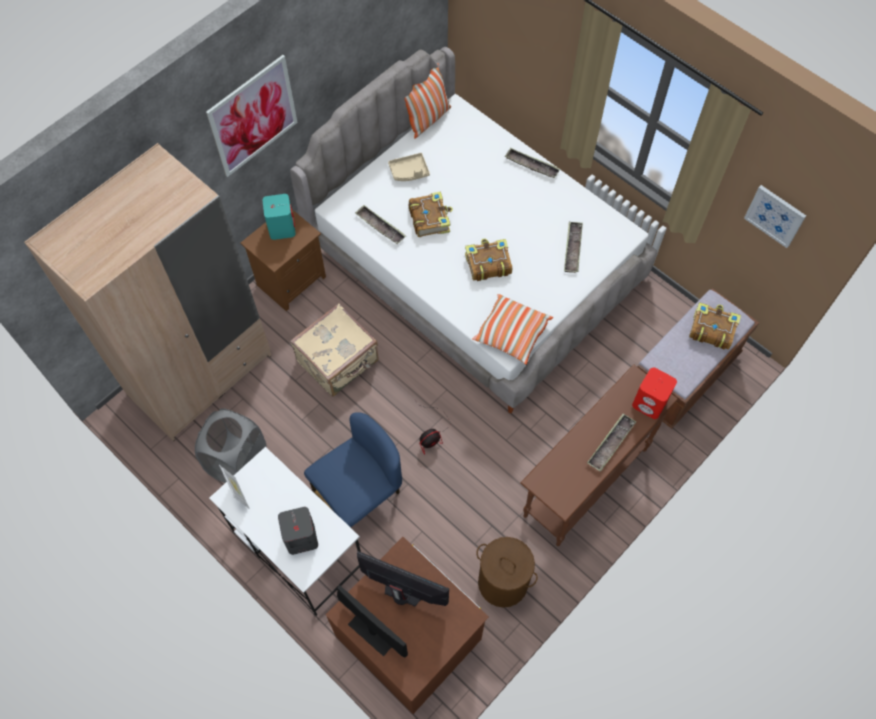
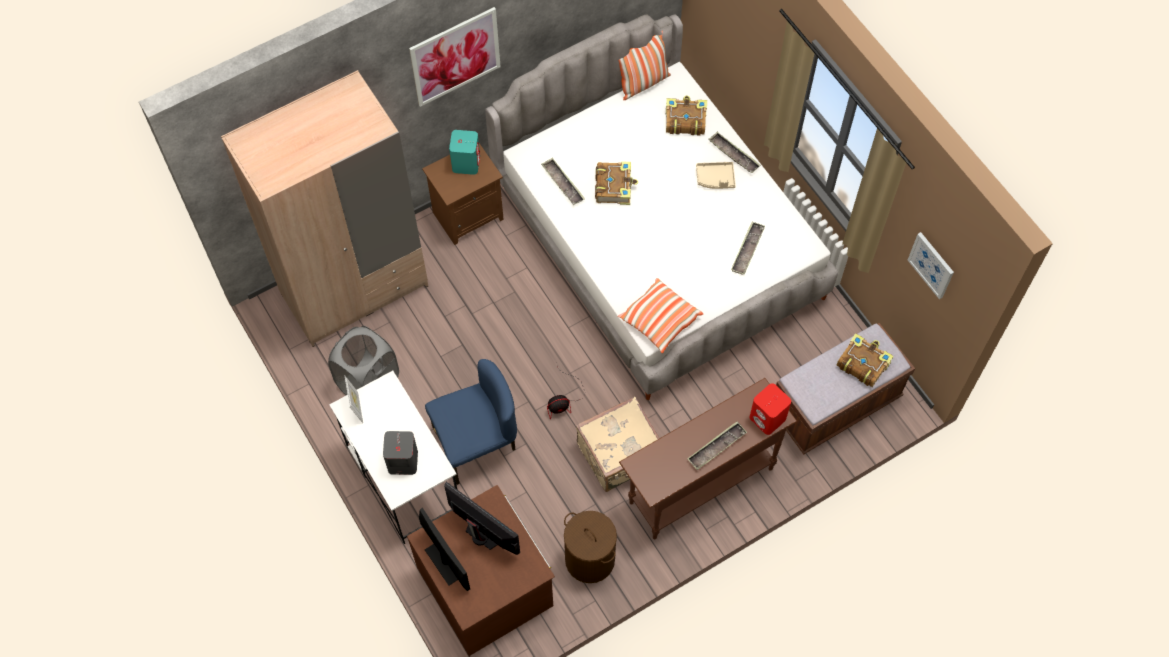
camera: 15 degrees right, 0 degrees up
beige suitcase [290,303,379,397] -> beige suitcase moved to [576,397,659,492]
beige tray [388,153,430,181] -> beige tray moved to [696,162,736,189]
book [465,238,512,281] -> book moved to [666,95,707,135]

